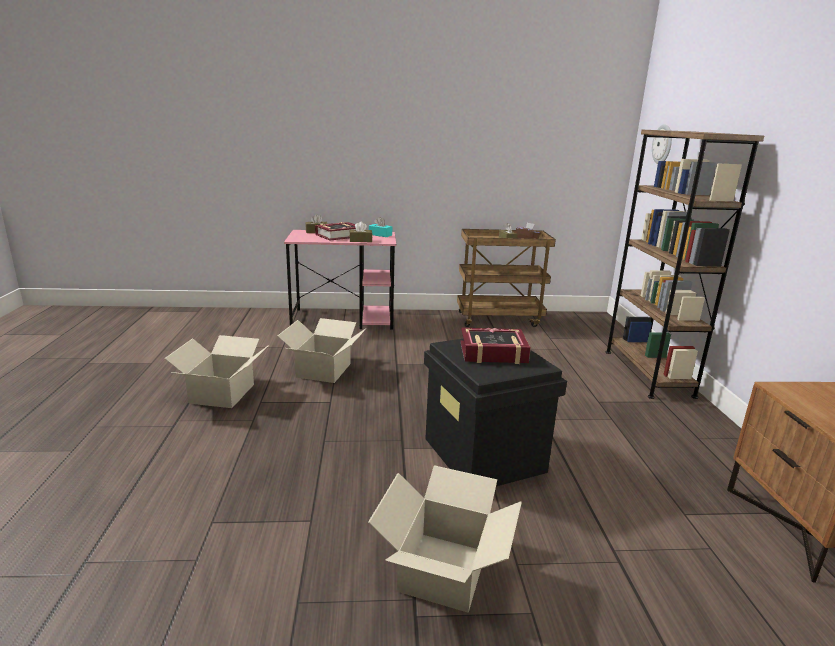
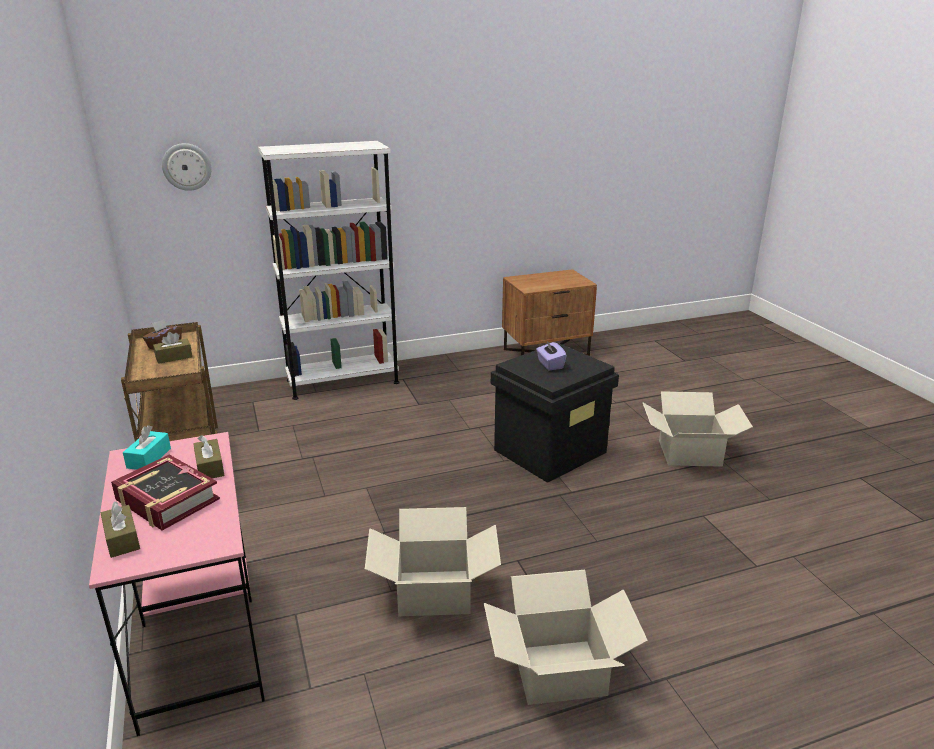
camera: 105 degrees left, 5 degrees up
book [460,328,531,364] -> purple tissue box [536,341,567,370]
brown bookcase [605,130,764,399] -> white bookcase [258,141,399,400]

